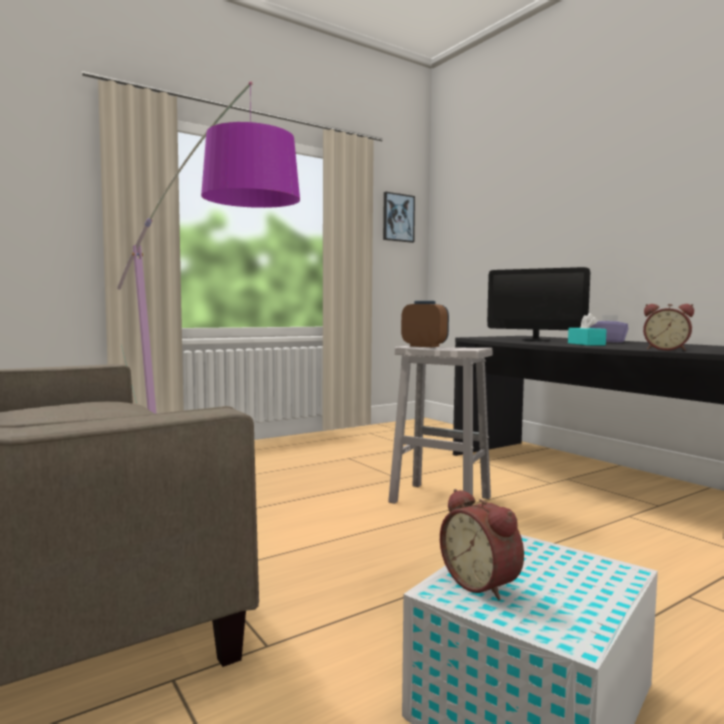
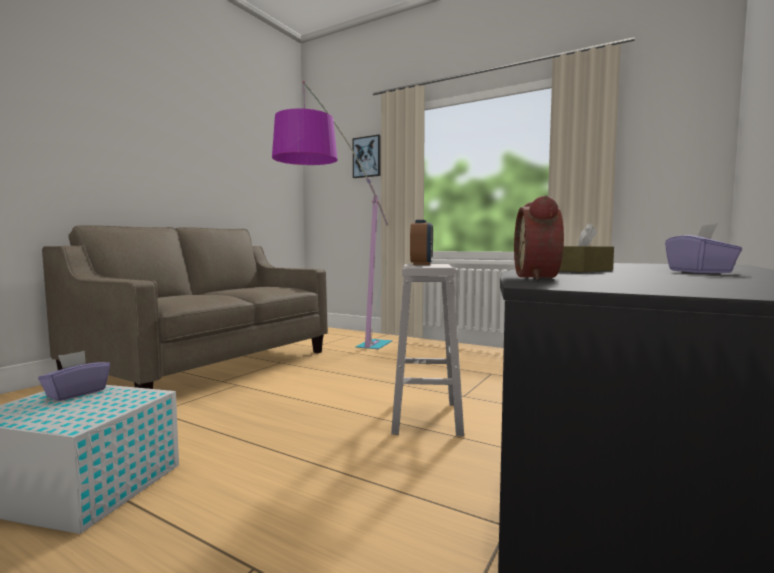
camera: 65 degrees right, 0 degrees up
picture [383,192,415,243] -> picture moved to [353,135,381,178]
alarm clock [440,489,524,601] -> purple tissue box [38,351,110,401]
monitor [487,267,590,341] -> none
turquoise tissue box [568,313,607,346] -> brown tissue box [559,223,614,272]

